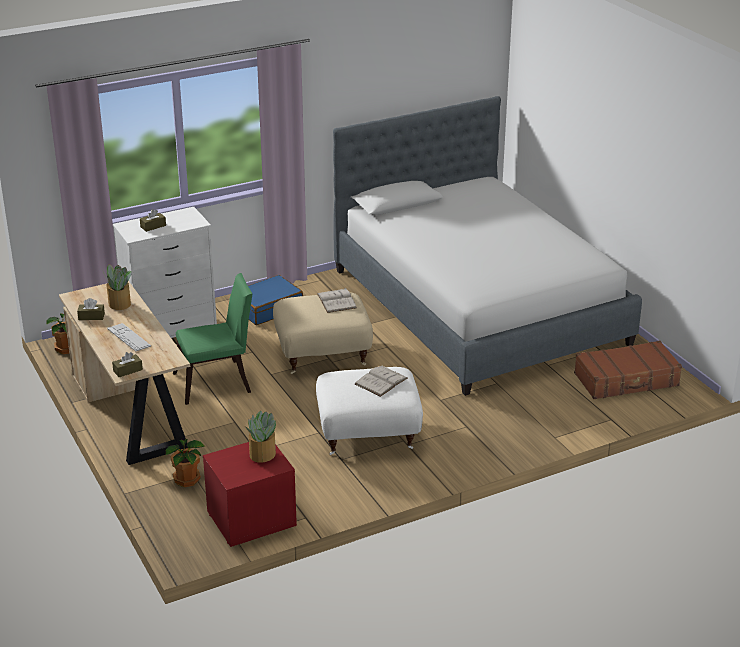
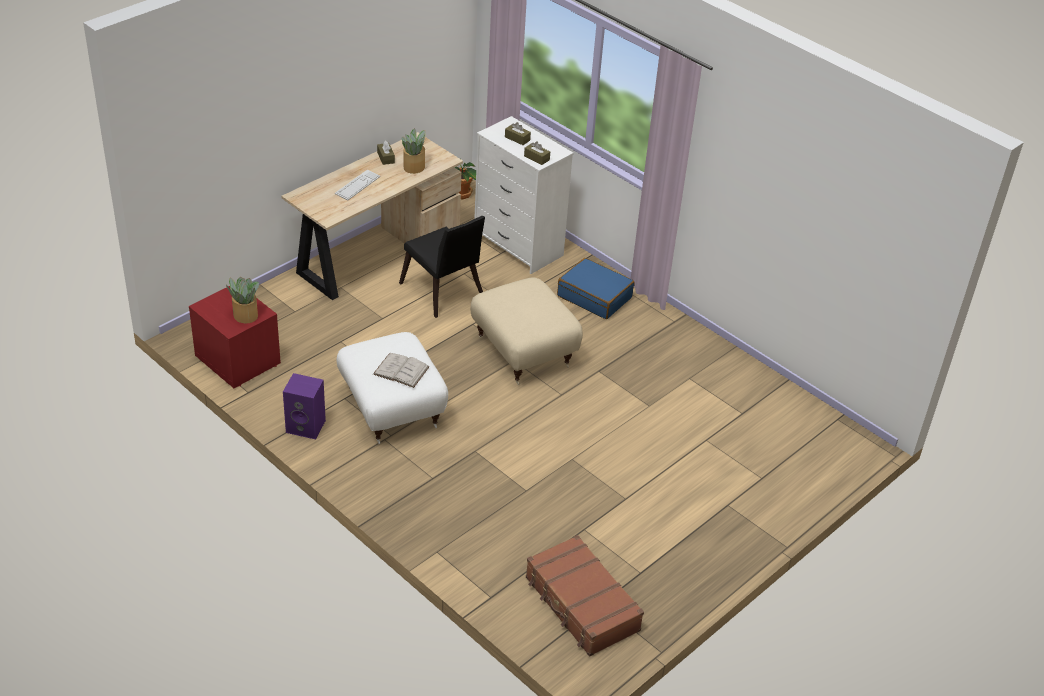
camera: 70 degrees right, 10 degrees up
brown tissue box [112,352,143,377] -> brown tissue box moved to [524,141,550,165]
potted plant [166,439,206,487] -> none
green chair [173,273,253,405] -> black chair [399,216,485,318]
white book [317,288,357,313] -> none
bed [333,96,642,396] -> none
none -> purple speaker [283,373,326,439]

